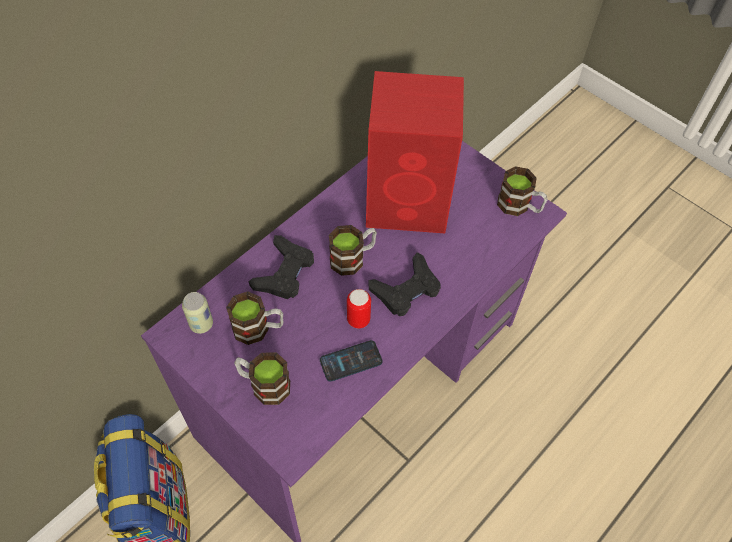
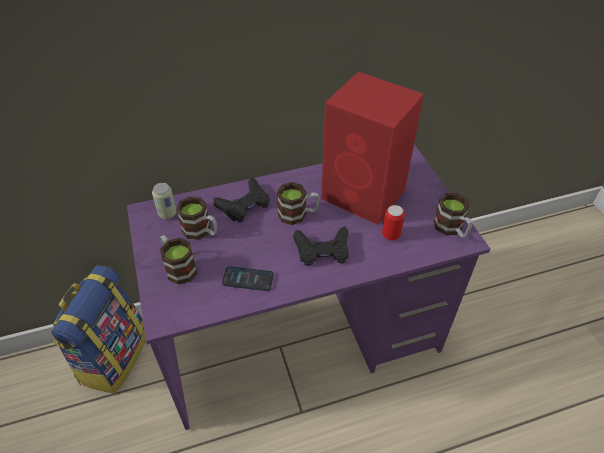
camera: 30 degrees right, 10 degrees down
can [347,289,371,328] -> can moved to [382,205,405,241]

